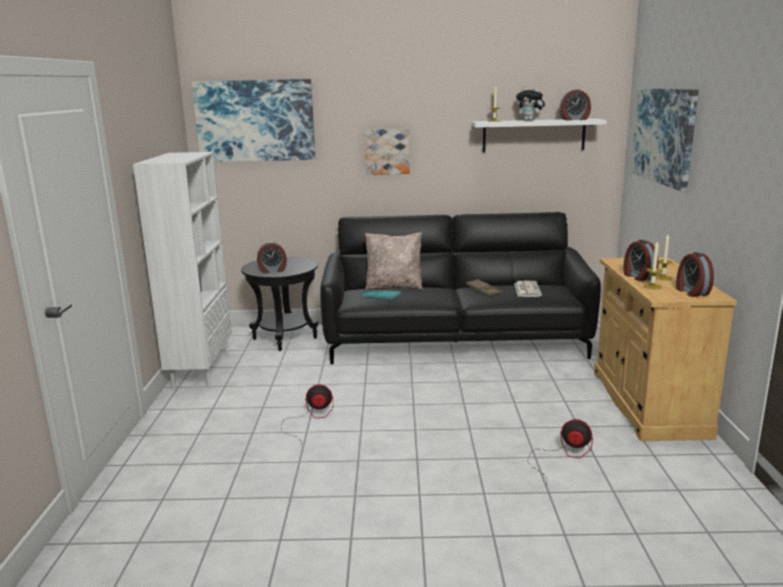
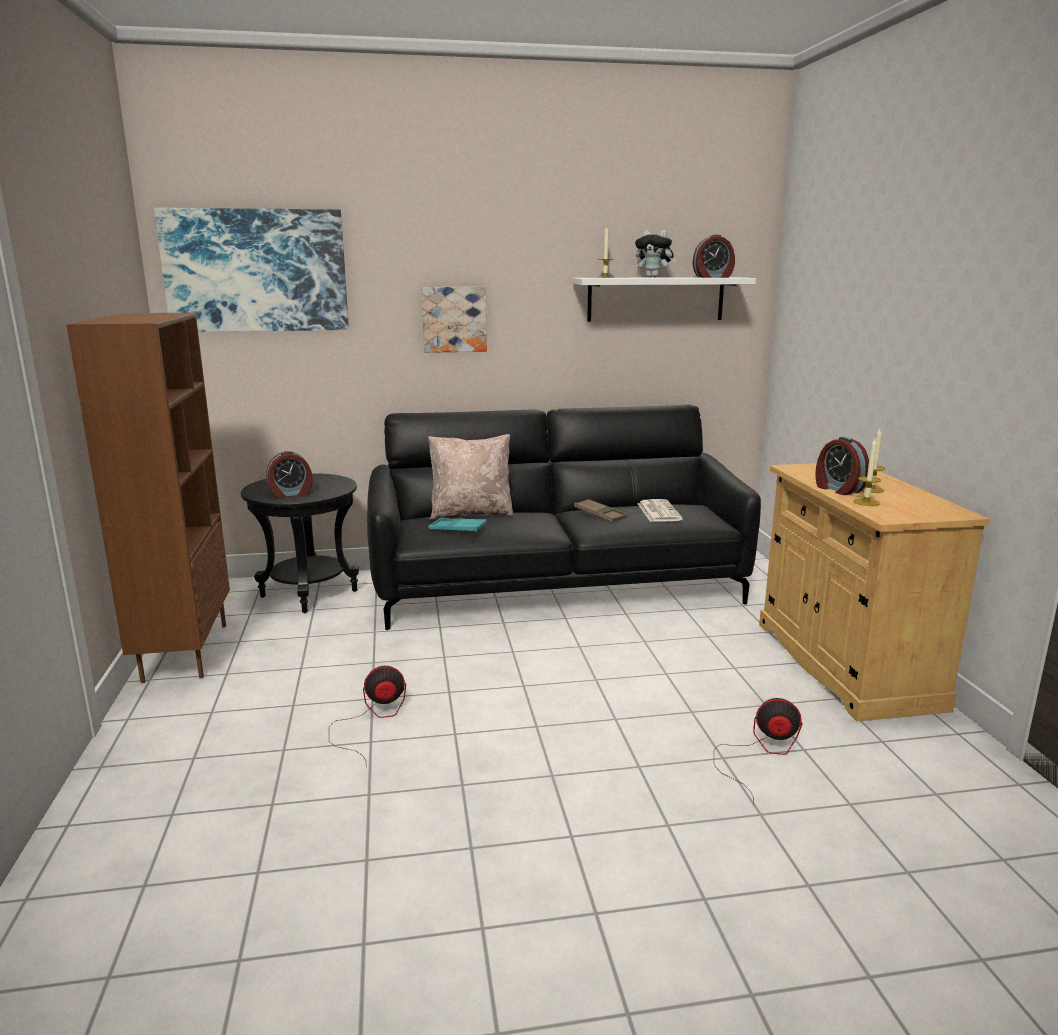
camera: 10 degrees left, 0 degrees up
white bookcase [133,152,232,389] -> brown bookcase [67,313,230,683]
picture [631,88,699,191] -> none
alarm clock [676,252,714,297] -> none

